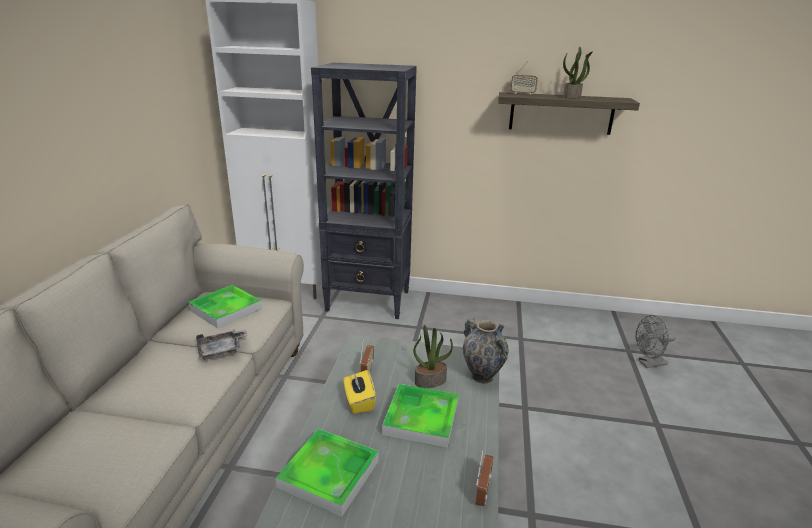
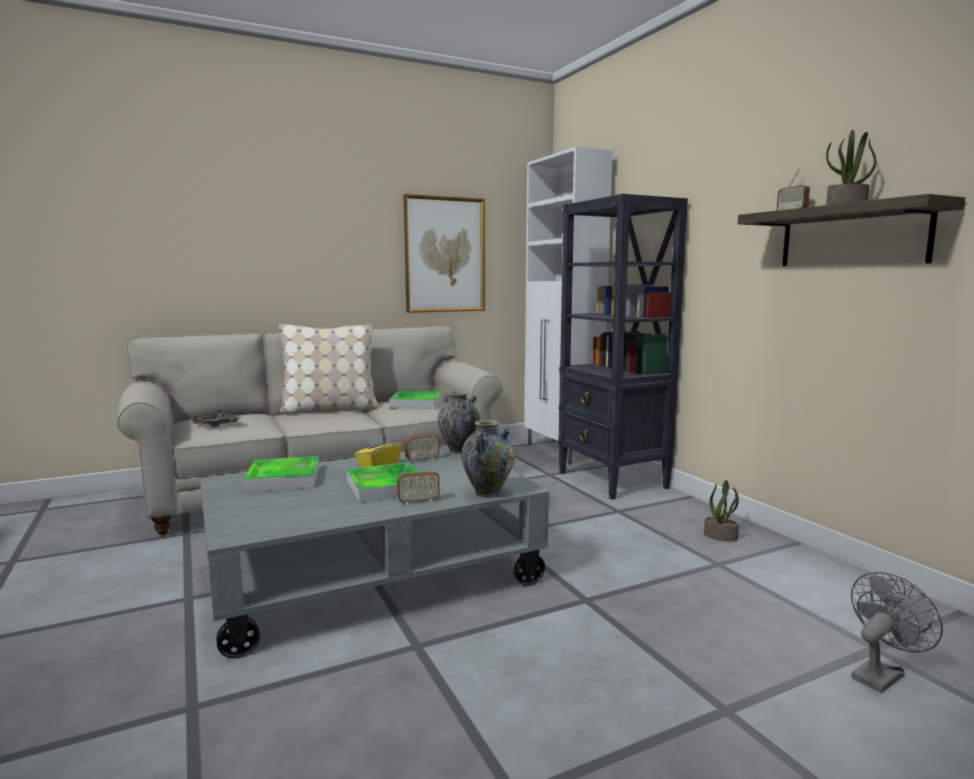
camera: 55 degrees right, 15 degrees down
grey tray [196,330,247,360] -> grey tray moved to [189,409,243,427]
potted plant [413,325,453,388] -> potted plant moved to [704,480,739,542]
radio [476,450,493,506] -> radio moved to [397,451,440,504]
grey fan [635,315,676,368] -> grey fan turned 105 degrees clockwise [851,572,943,693]
none -> beige pillow [279,324,378,414]
none -> picture [404,194,485,313]
none -> vase [438,392,481,454]

